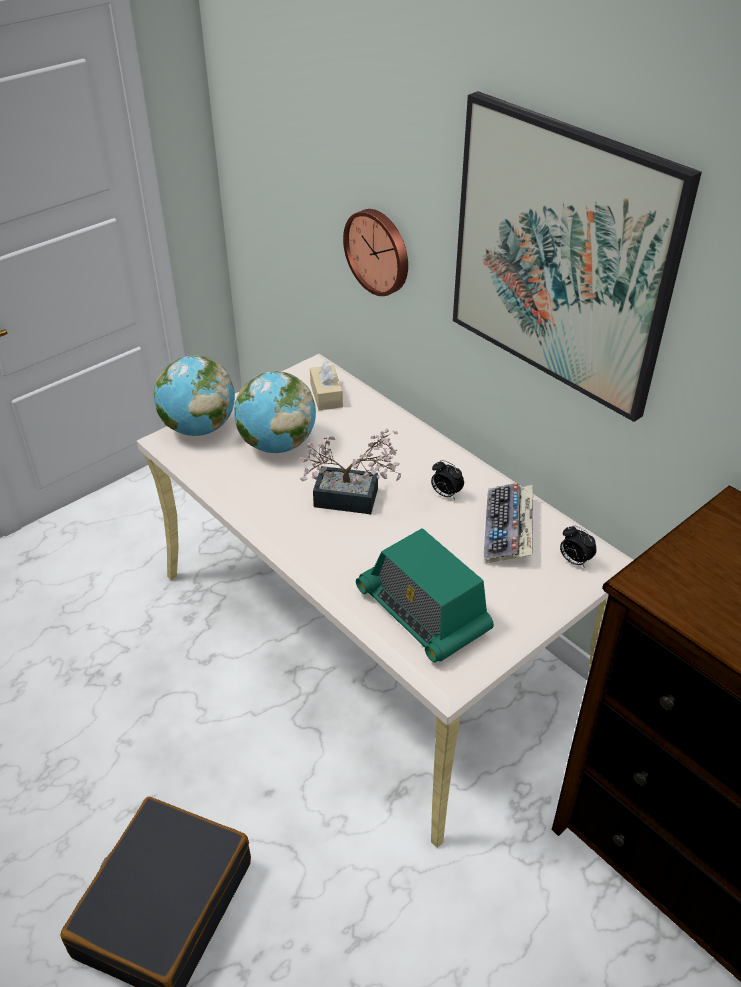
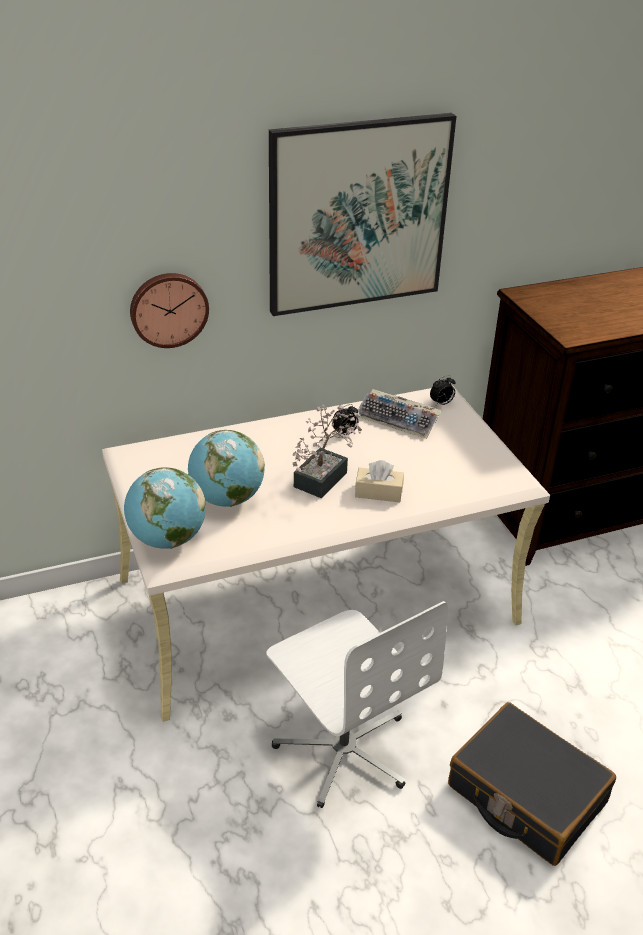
camera: 70 degrees left, 5 degrees down
beige tissue box [310,360,343,410] -> beige tissue box moved to [355,460,404,502]
radio [356,528,494,662] -> none
none -> white office chair [266,601,448,808]

